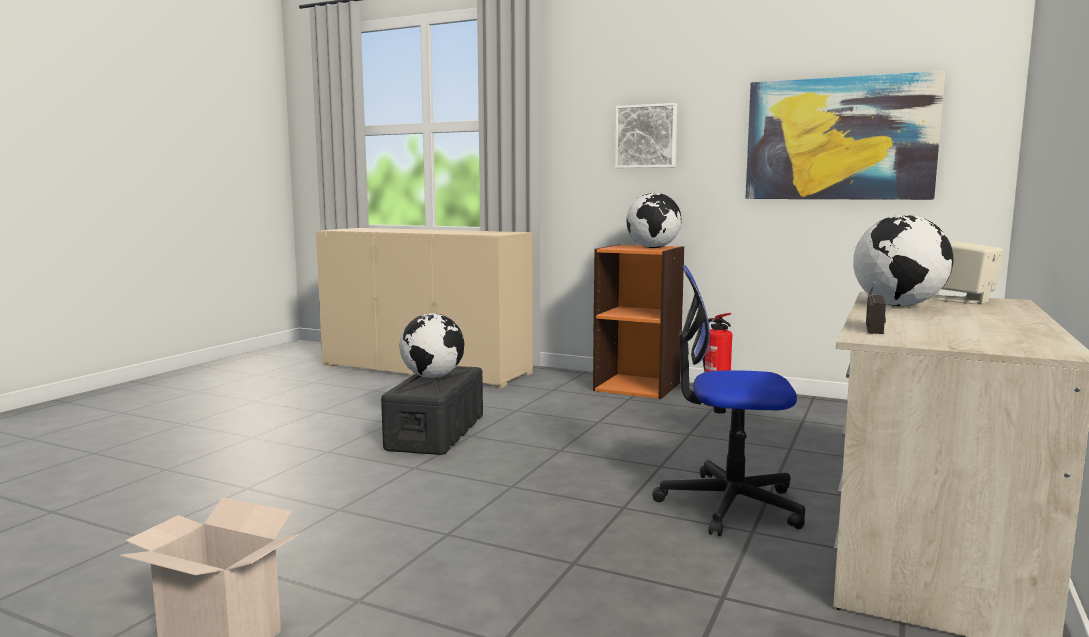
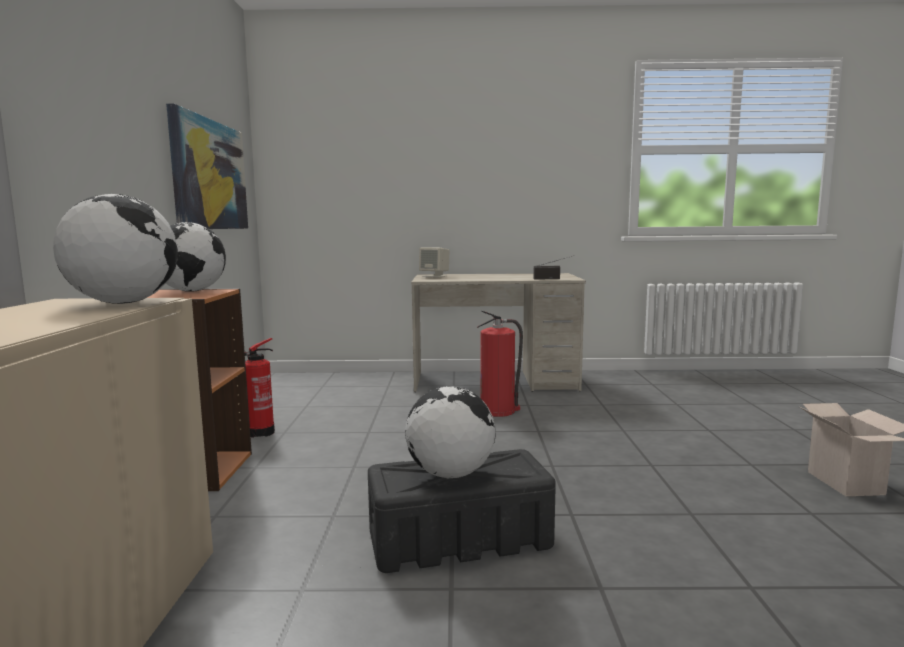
camera: 115 degrees left, 0 degrees up
picture [615,103,677,168] -> none
office chair [653,265,805,537] -> fire extinguisher [477,311,523,417]
globe [853,215,954,306] -> globe moved to [53,194,178,304]

